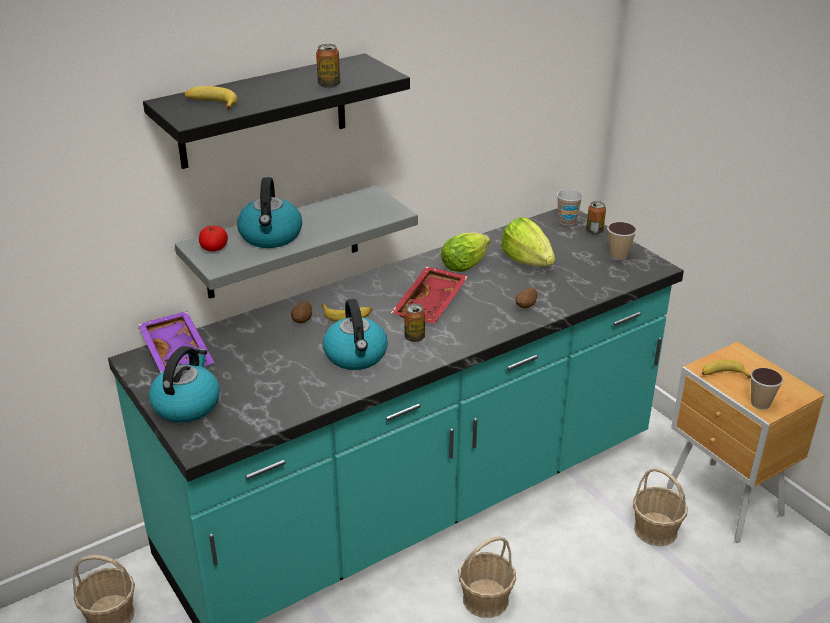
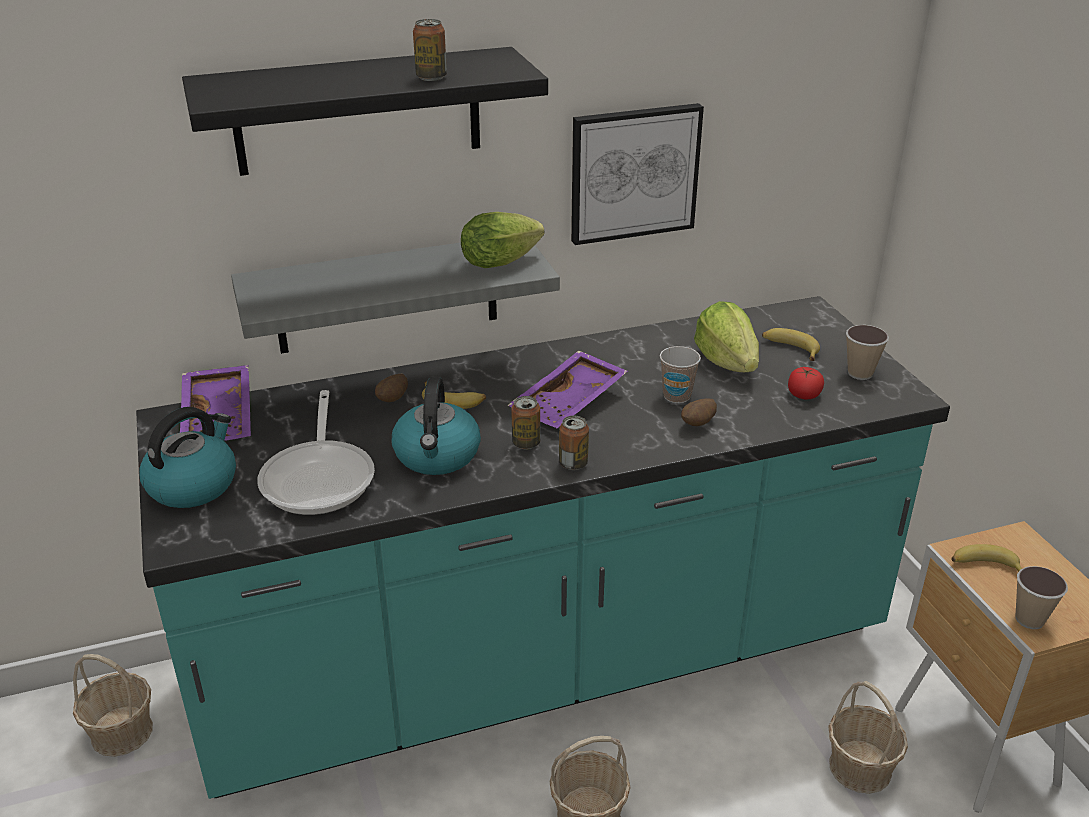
camera: 15 degrees right, 0 degrees up
banana [184,86,237,109] -> banana moved to [762,328,820,361]
tomato [199,226,228,252] -> tomato moved to [788,367,824,399]
kettle [237,177,302,248] -> none
red tray [391,266,468,324] -> purple tray [507,350,628,428]
lettuce [441,232,490,272] -> lettuce moved to [461,212,544,268]
cup [557,189,583,225] -> cup moved to [660,346,701,403]
can [586,201,606,234] -> can moved to [559,416,589,470]
none -> frying pan [257,390,375,515]
none -> picture [571,103,704,245]

